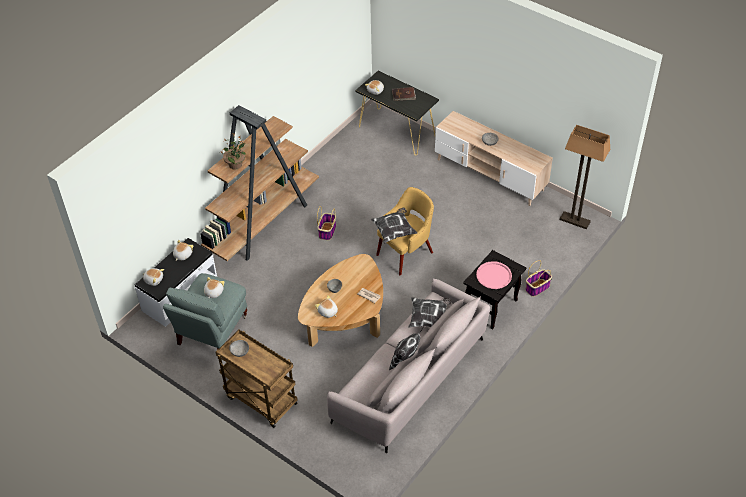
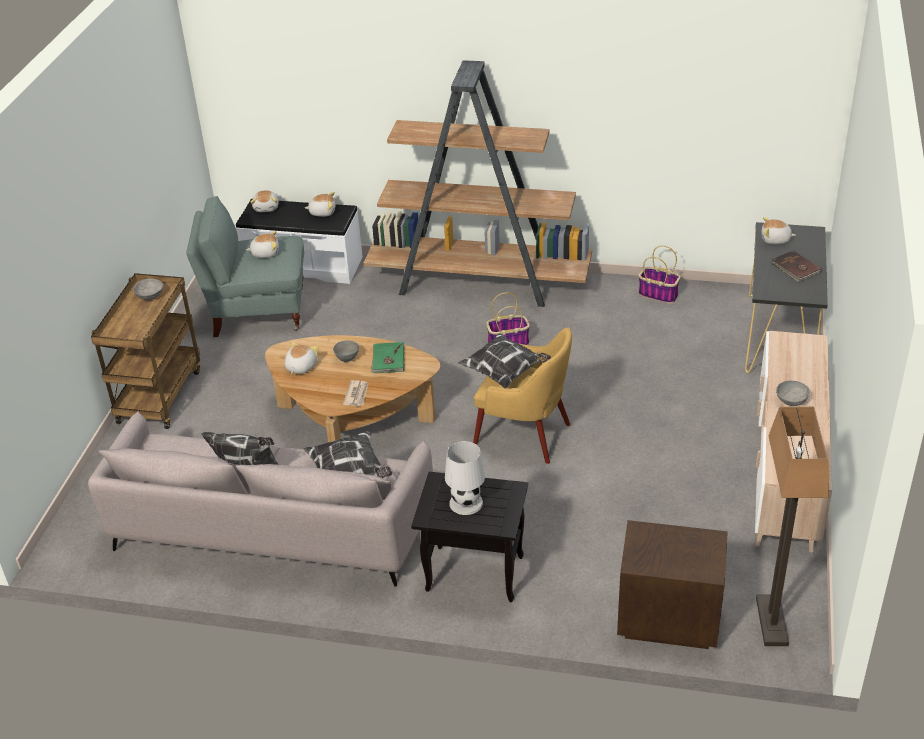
camera: 65 degrees right, 10 degrees down
potted plant [220,134,246,170] -> none
pink tray [476,261,512,289] -> white table lamp [445,441,485,515]
basket [525,260,552,297] -> basket moved to [639,245,680,304]
none -> green book [371,342,405,373]
none -> brown nightstand [617,520,728,649]

